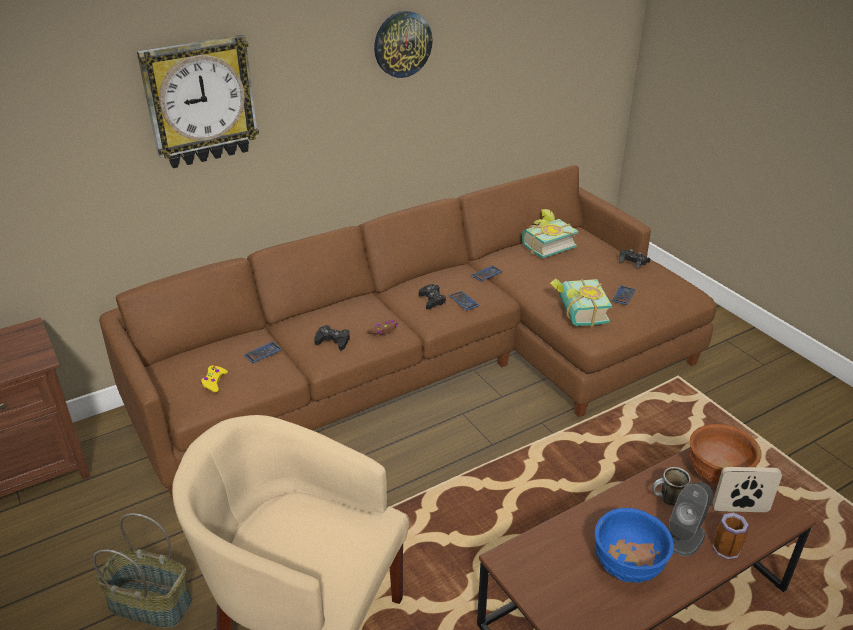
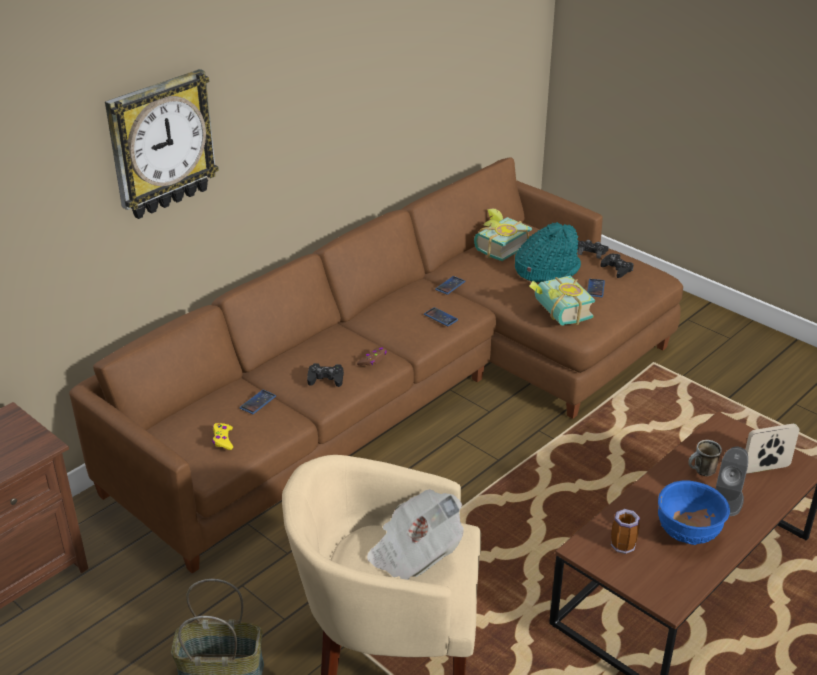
camera: 15 degrees left, 0 degrees up
wall clock [374,11,433,78] -> none
black game controller [419,284,446,309] -> black game controller moved to [601,254,634,278]
brown bowl [690,424,762,485] -> none
mug [713,512,749,560] -> mug moved to [611,509,640,554]
none -> newspaper [367,489,464,580]
none -> turquoise hat [515,222,581,283]

